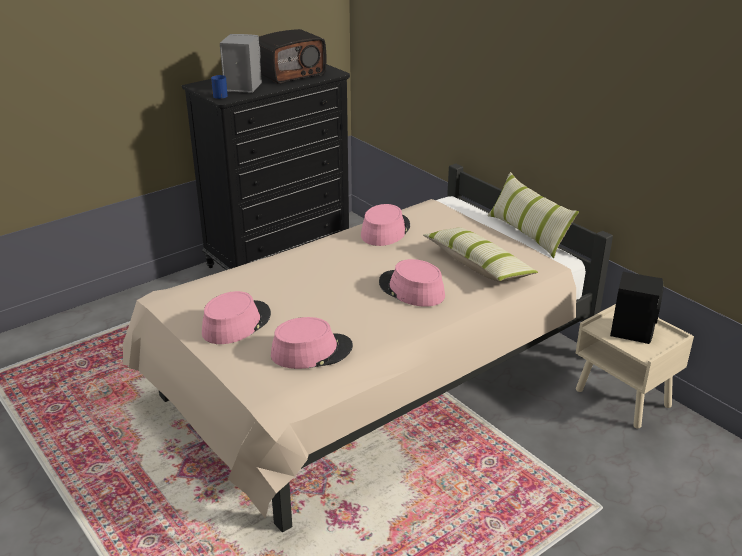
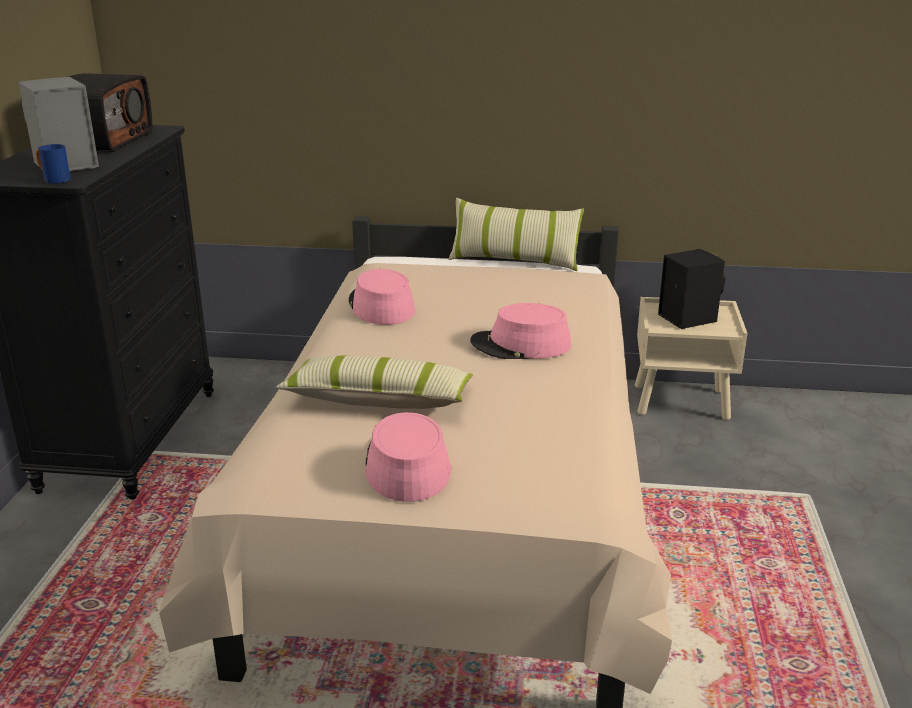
camera: 45 degrees left, 5 degrees down
pink hat [271,317,353,369] -> none
pillow [423,227,538,282] -> pillow moved to [276,355,473,409]

